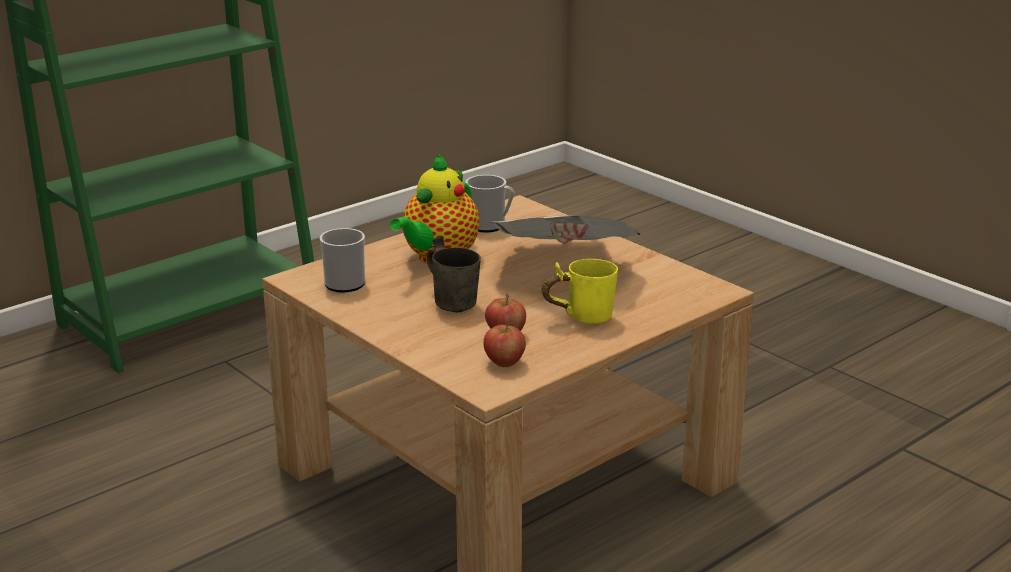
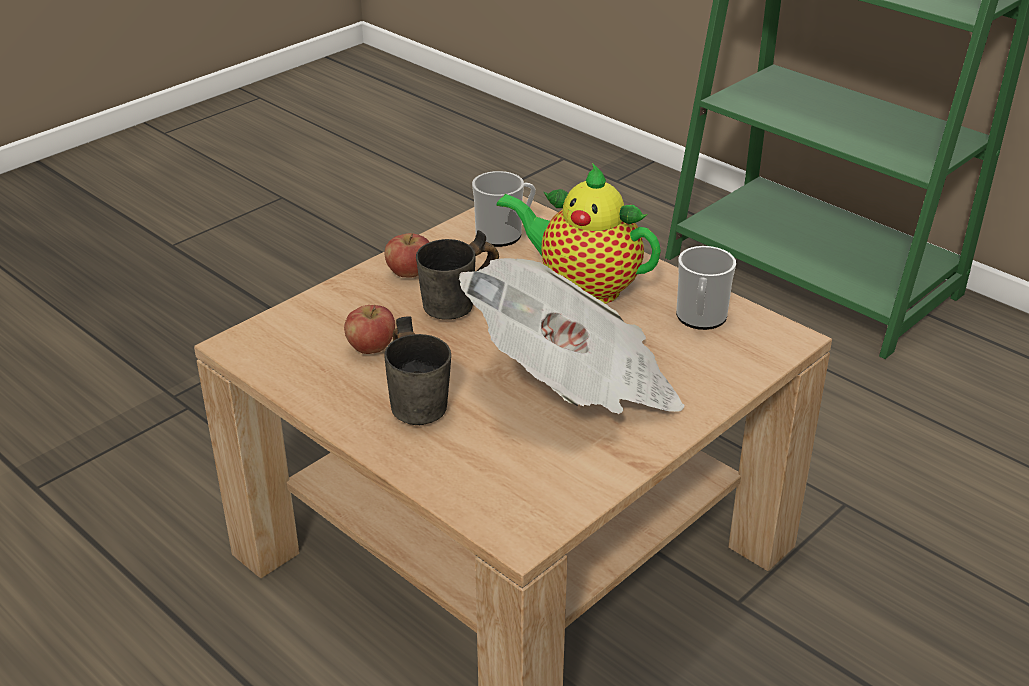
camera: 85 degrees right, 10 degrees up
apple [484,321,526,367] -> apple moved to [384,233,429,277]
yellow mug [542,259,618,324] -> grey mug [384,316,451,425]

